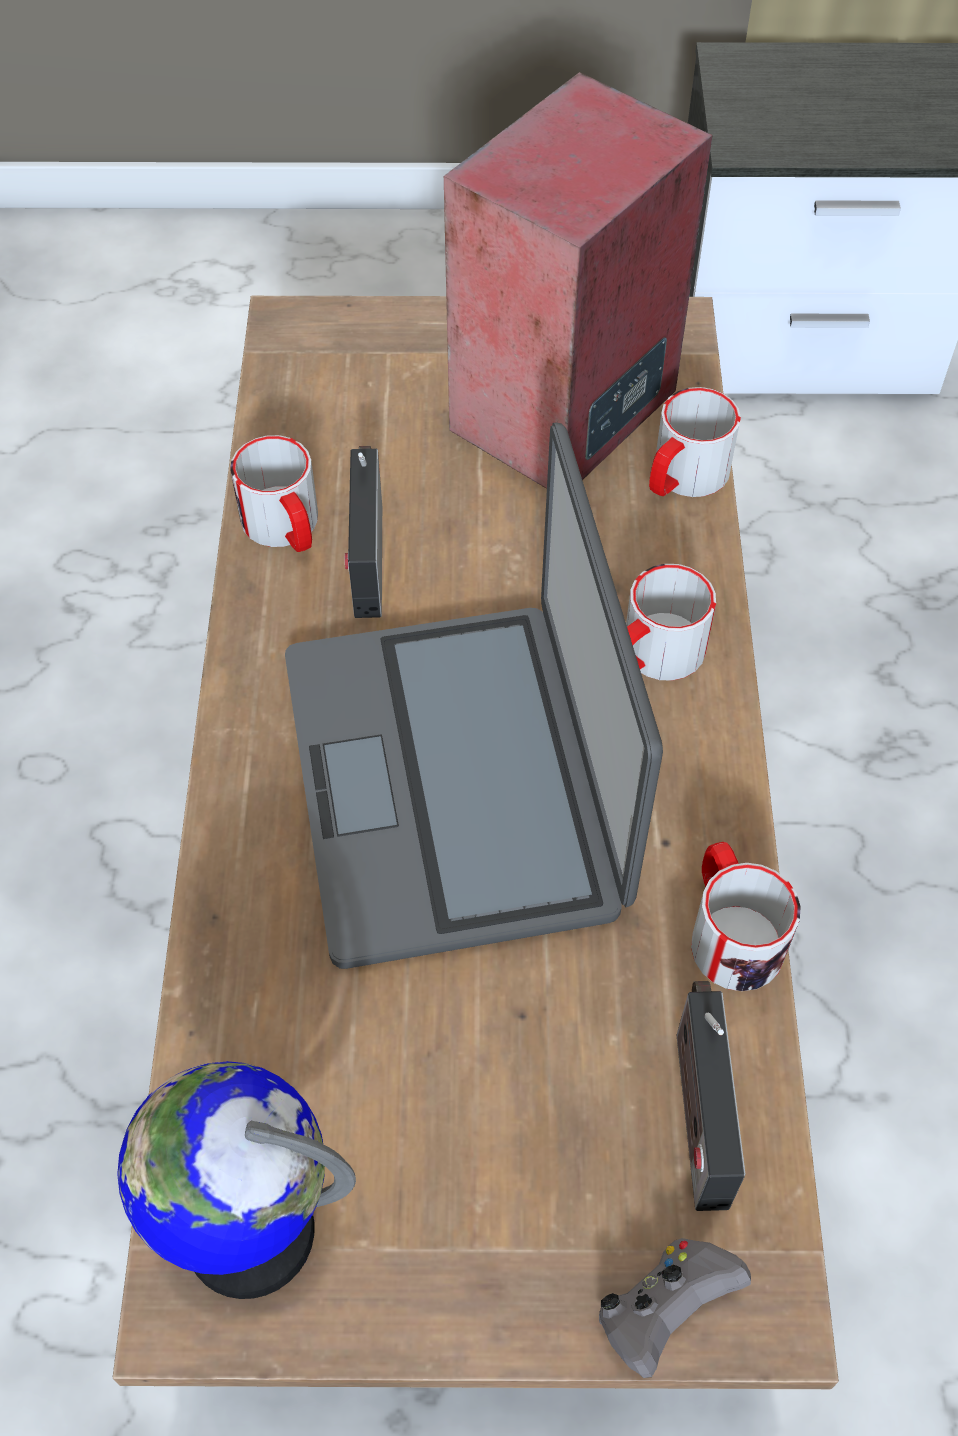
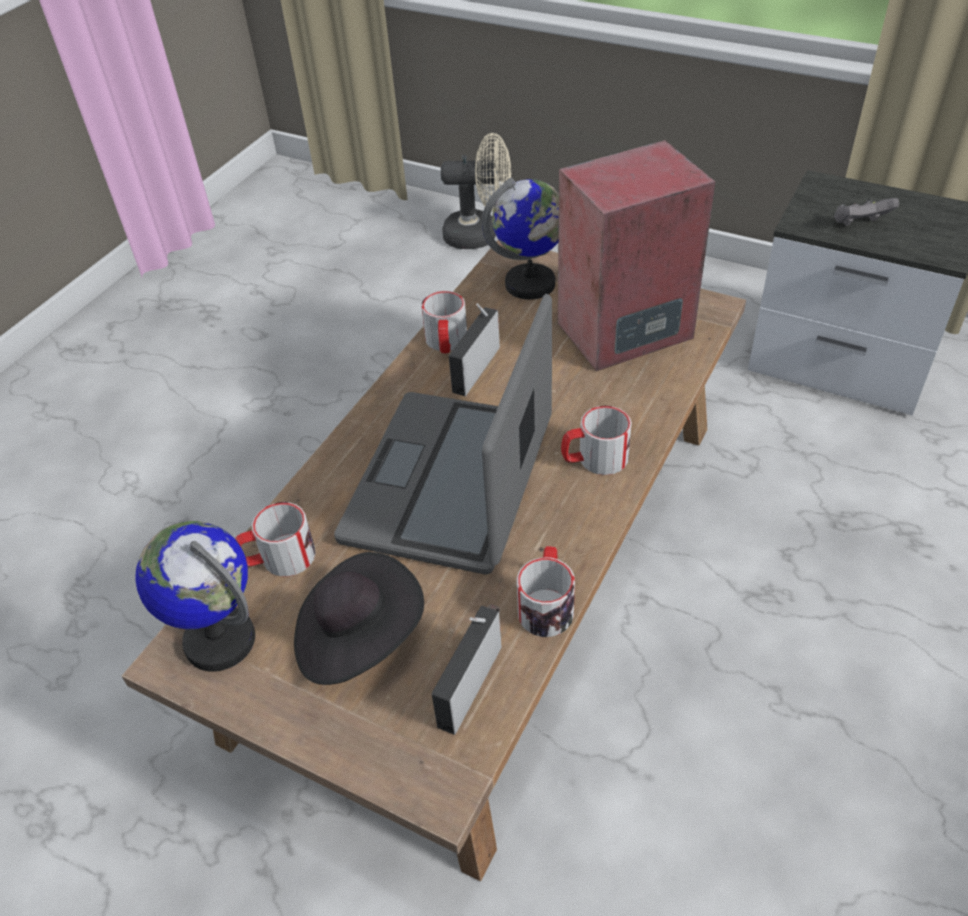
camera: 30 degrees right, 10 degrees down
grey game controller [599,1238,751,1378] -> grey game controller moved to [834,198,899,226]
mug [649,387,741,497] -> mug moved to [235,502,315,577]
none -> black hat [294,552,424,685]
none -> beige fan [441,133,511,249]
none -> globe [482,178,559,300]

